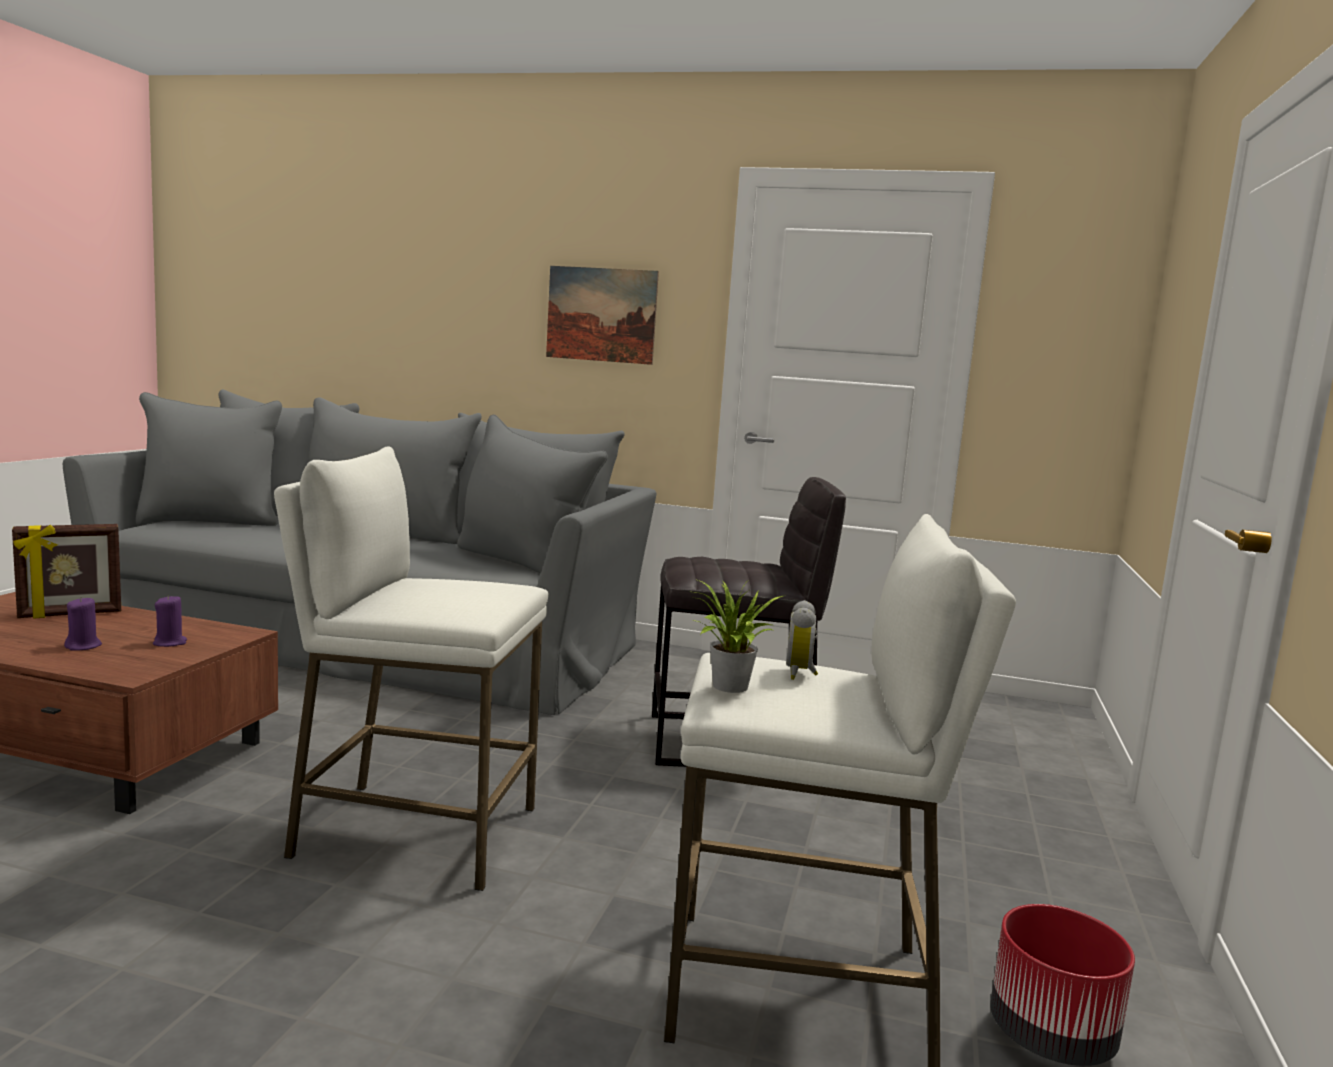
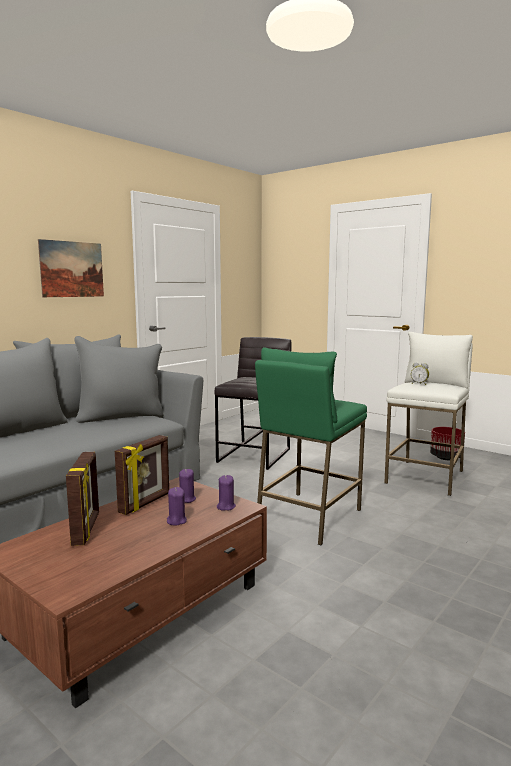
camera: 65 degrees left, 0 degrees up
white stool [274,446,549,891] -> green stool [255,347,367,545]
potted plant [694,579,783,693] -> none
none -> picture frame [115,435,169,515]
none -> purple candle [217,475,236,511]

